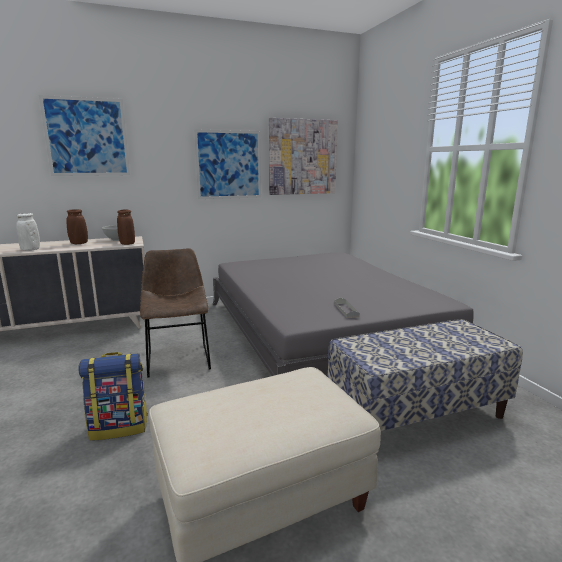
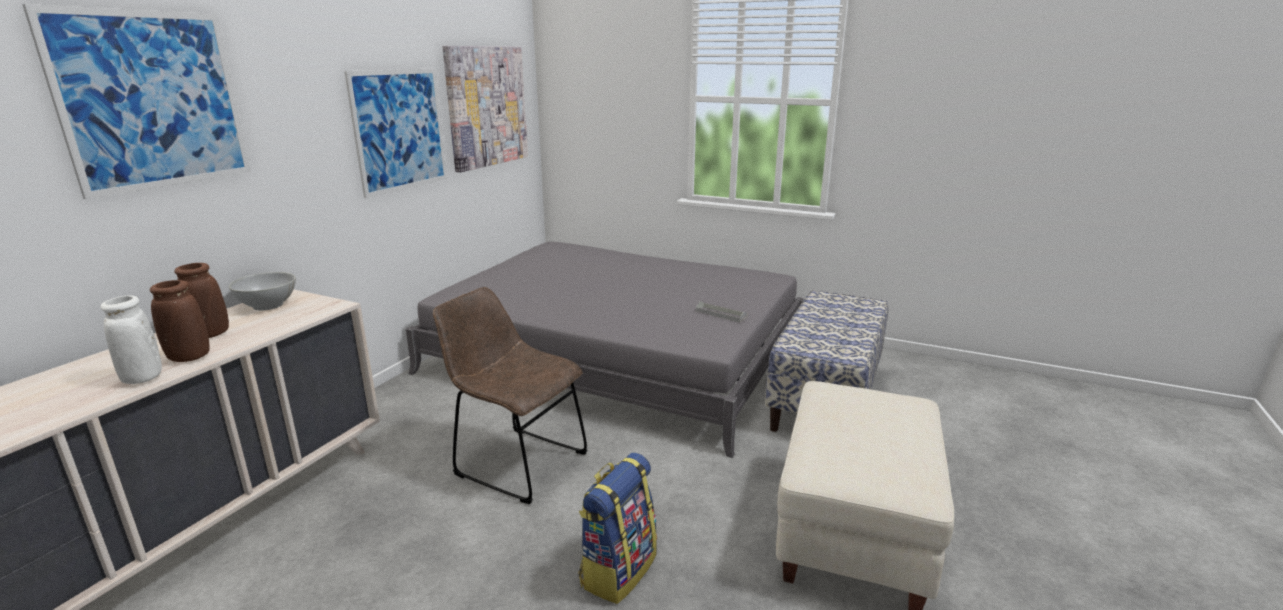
camera: 45 degrees left, 5 degrees up
brown vase [117,210,135,245] -> brown vase moved to [150,280,210,362]

